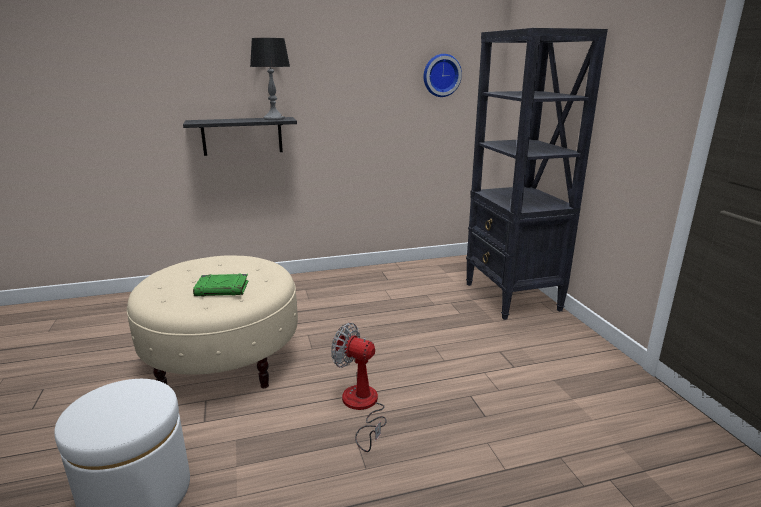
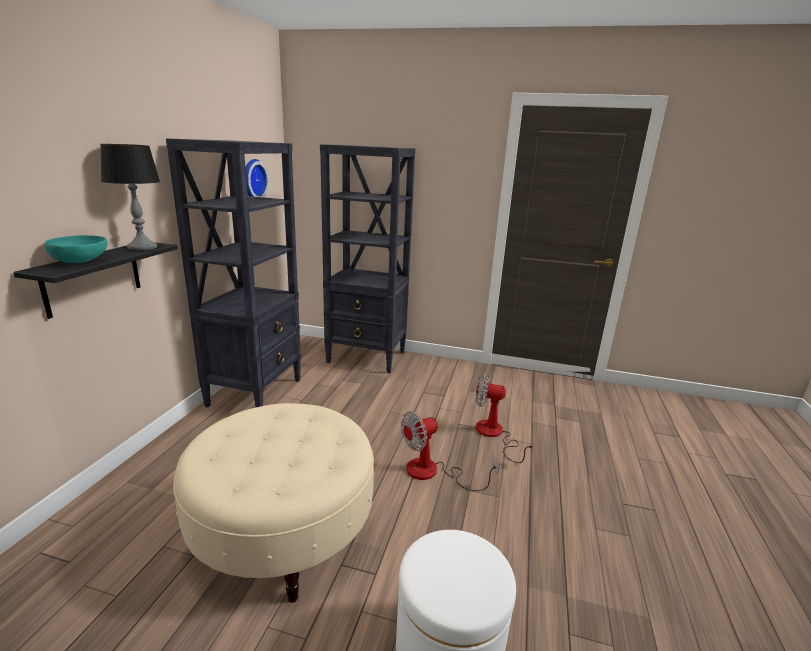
camera: 60 degrees left, 0 degrees up
green book [193,274,248,296] -> none
none -> turquoise bowl [44,235,108,263]
none -> black bookcase [166,139,301,407]
none -> fan [476,373,533,463]

